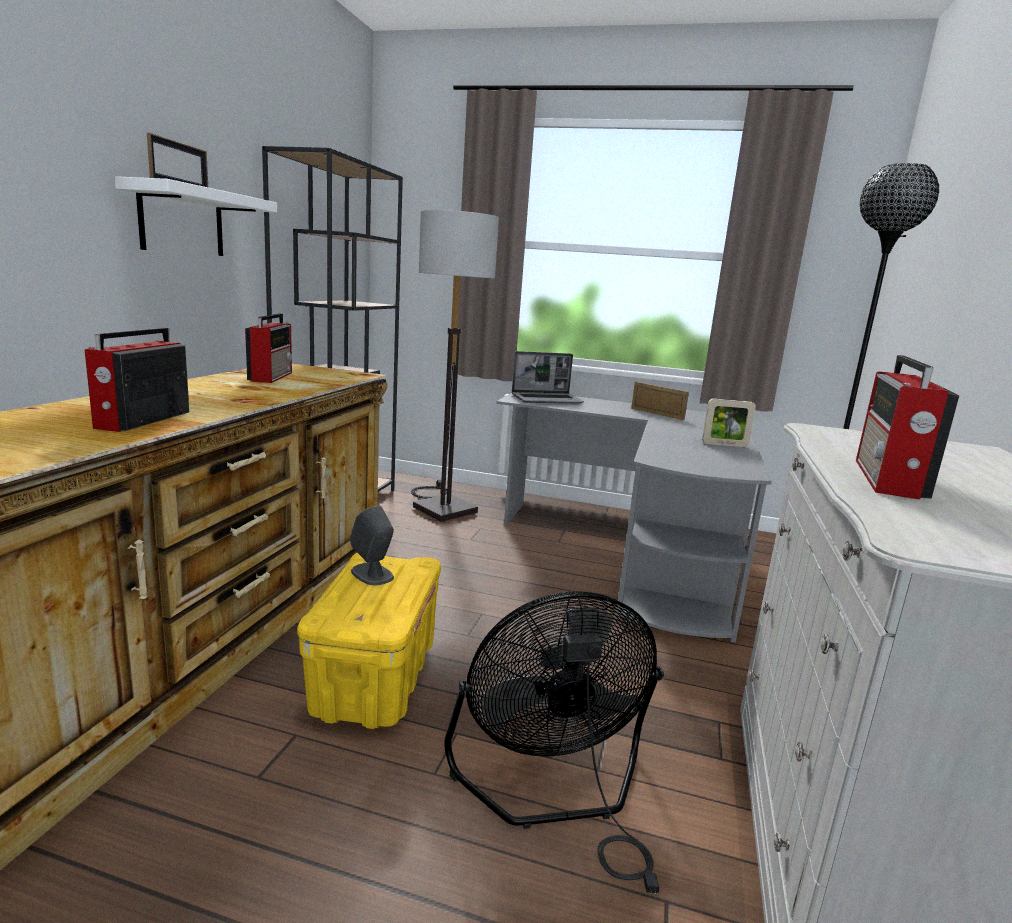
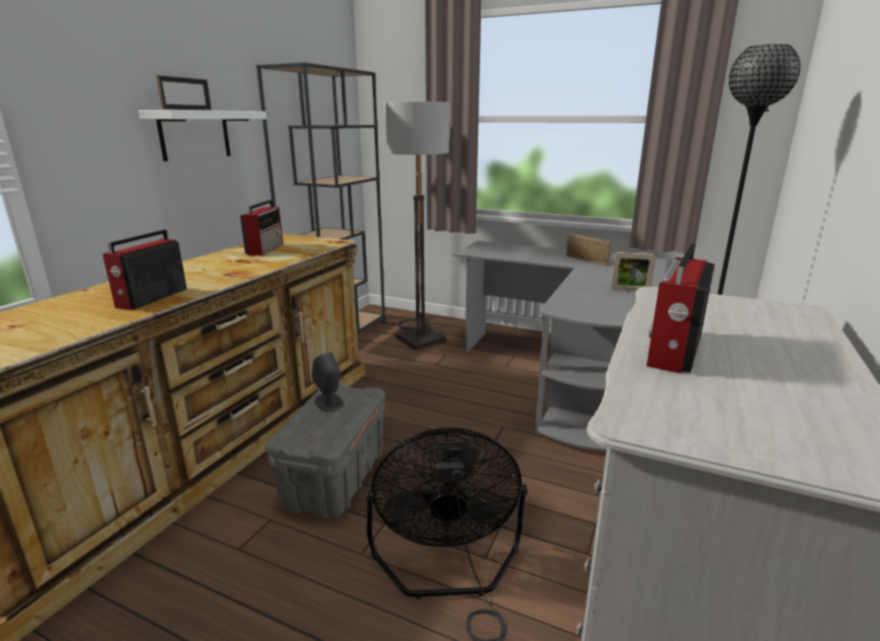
camera: 10 degrees right, 5 degrees up
yellow storage box [297,553,441,729] -> grey storage box [265,384,385,518]
laptop [512,351,584,404] -> none

